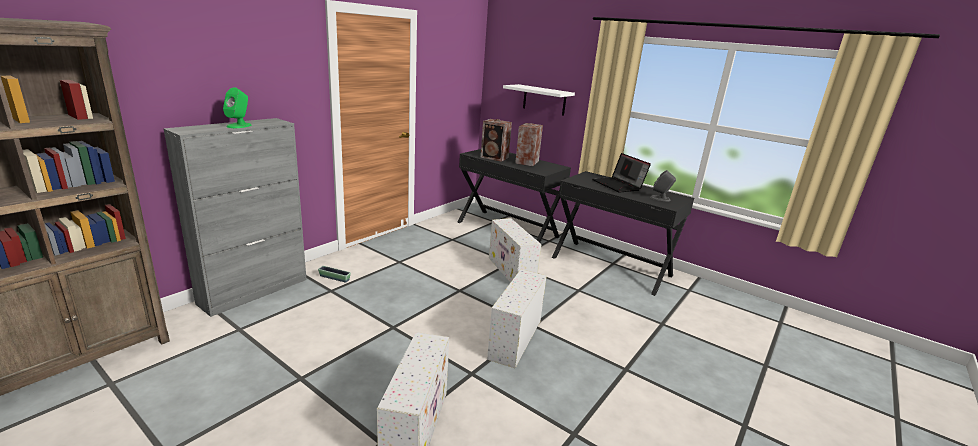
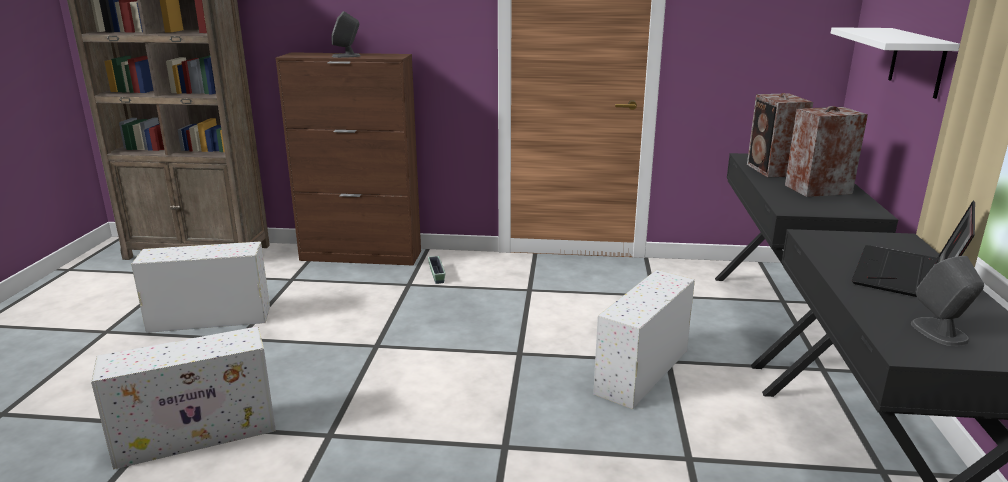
camera: 60 degrees right, 0 degrees up
grey cabinet [164,118,307,317] -> brown cabinet [276,52,421,266]
green speaker [223,88,252,128] -> grey speaker [332,11,361,58]
white storage box [487,269,547,368] -> white storage box moved to [131,242,270,333]

